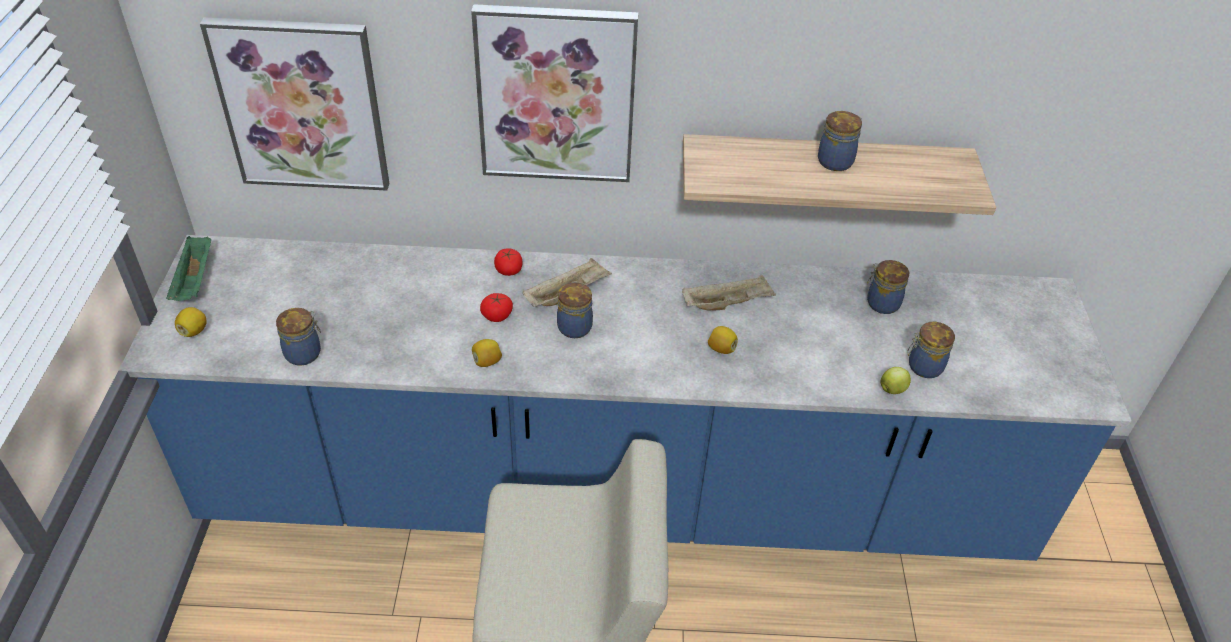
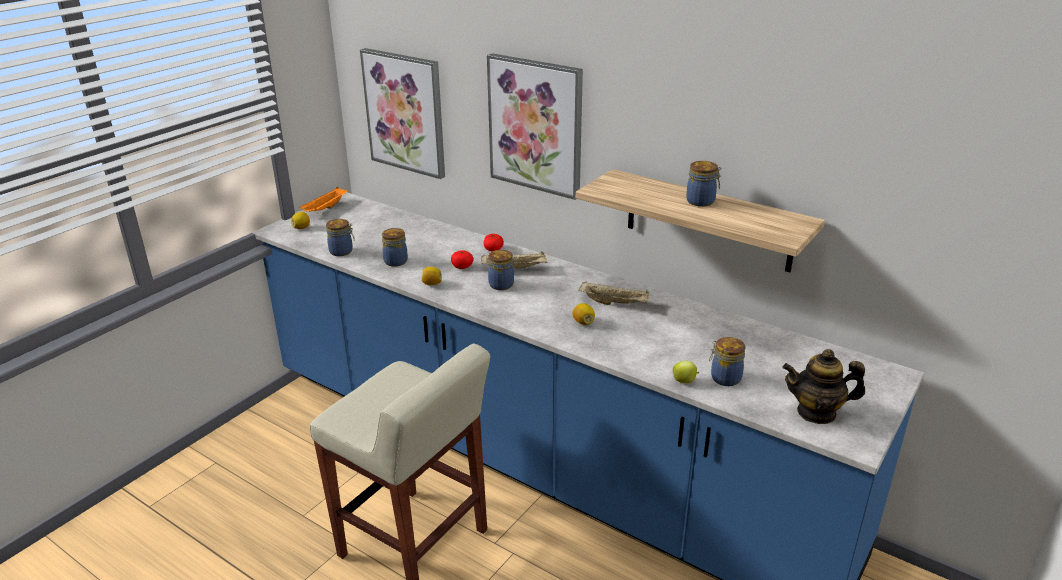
camera: 35 degrees right, 15 degrees down
green tray [166,236,211,301] -> orange tray [299,187,347,211]
jar [867,260,909,314] -> jar moved to [382,228,408,267]
none -> teapot [782,349,865,424]

